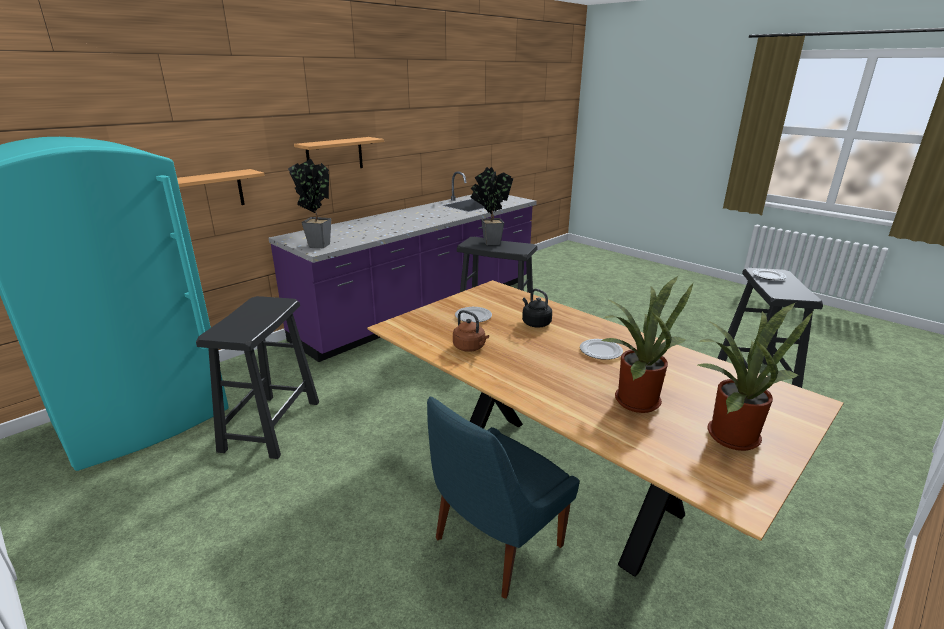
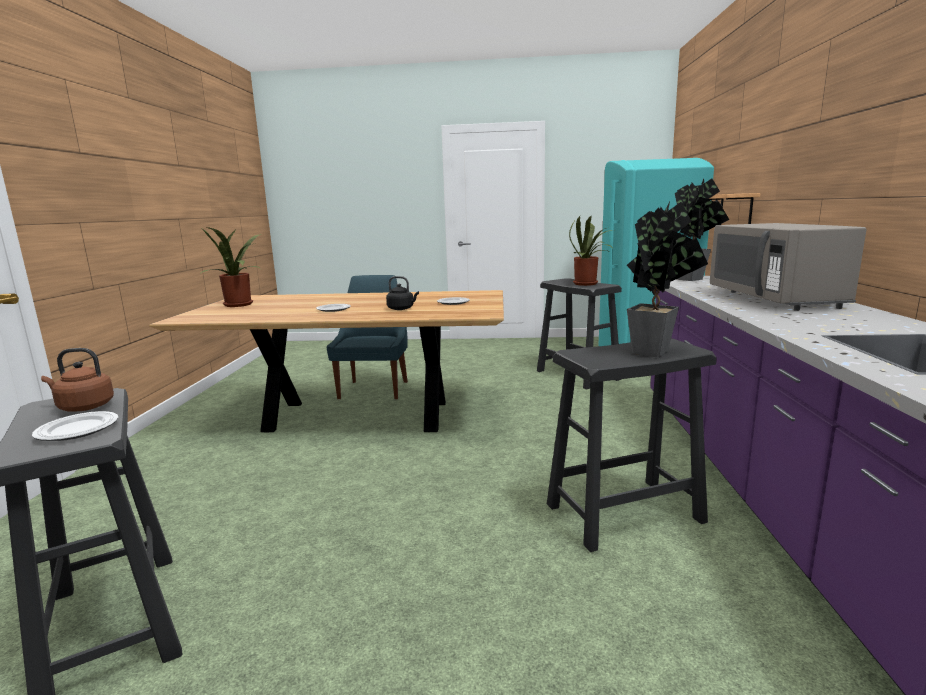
camera: 140 degrees right, 10 degrees down
shelf [294,137,384,168] -> none
brown kettle [453,310,489,352] -> brown kettle moved to [41,348,114,411]
potted plant [601,276,693,413] -> potted plant moved to [569,216,613,286]
none -> grey microwave [710,223,867,311]

